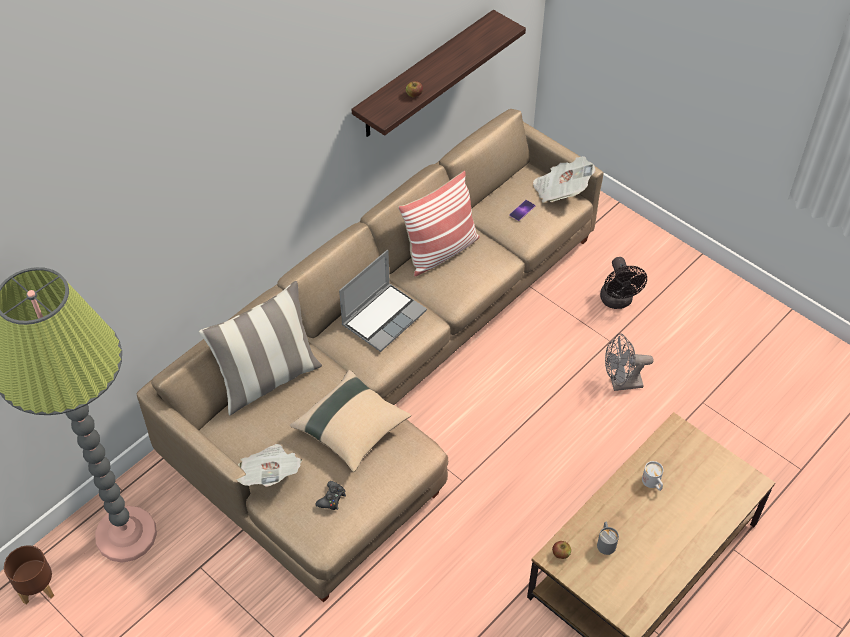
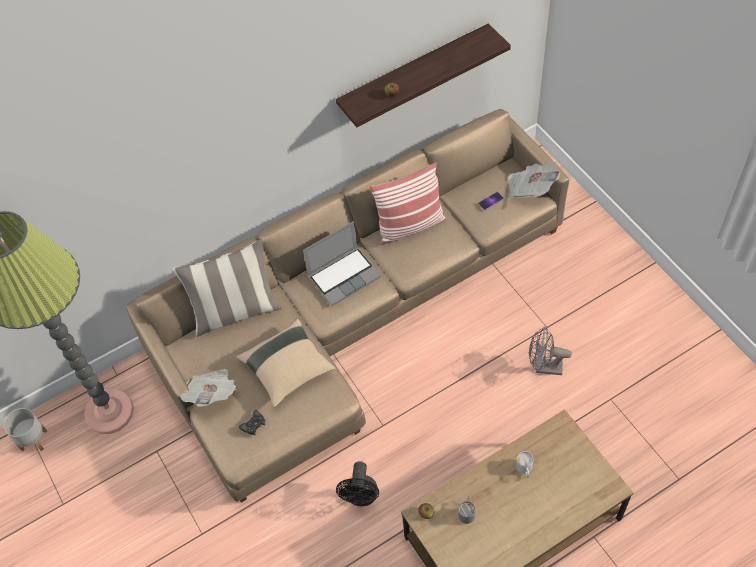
camera: 20 degrees right, 5 degrees up
brown planter [4,545,54,605] -> grey planter [3,408,47,452]
black fan [600,257,647,309] -> black fan moved to [336,461,379,506]

